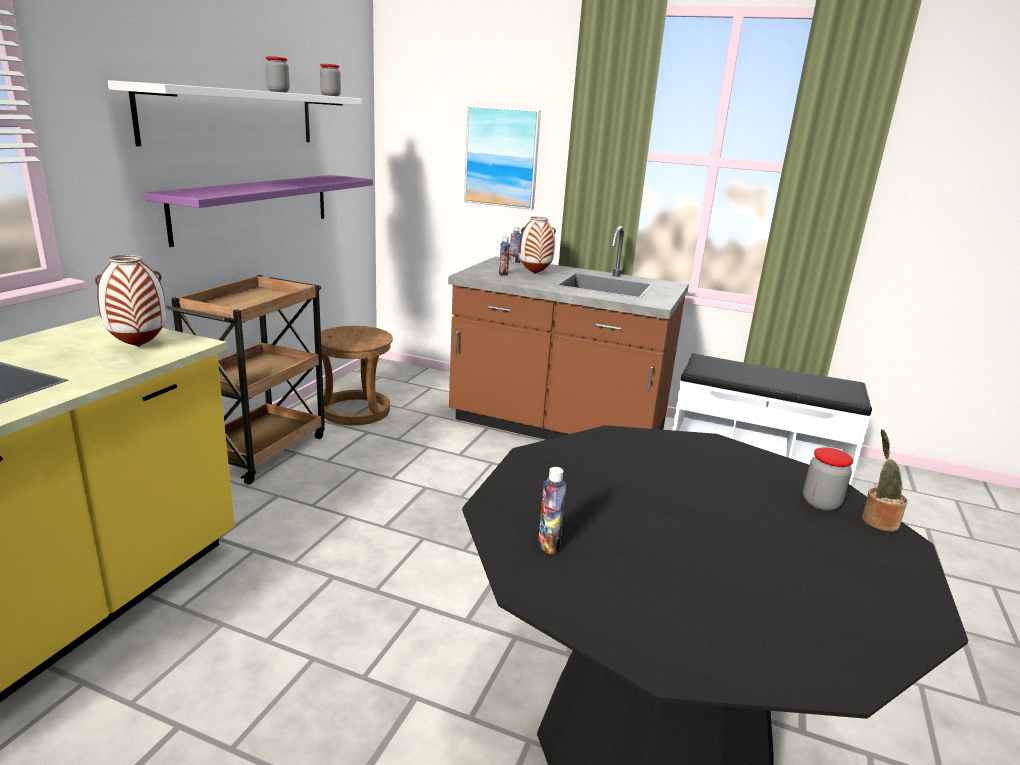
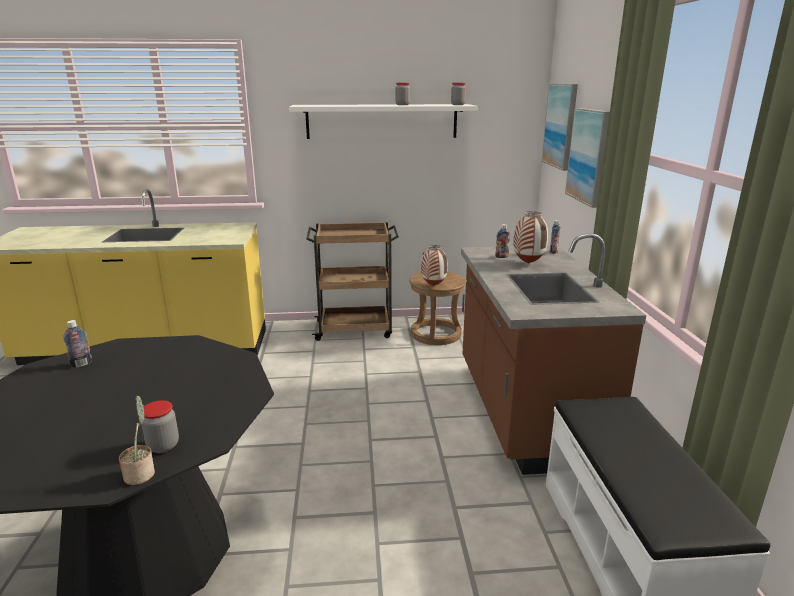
camera: 65 degrees right, 0 degrees up
vase [95,255,166,347] -> vase moved to [421,245,448,286]
purple shelf [145,175,373,247] -> none
none -> picture [542,84,578,171]

